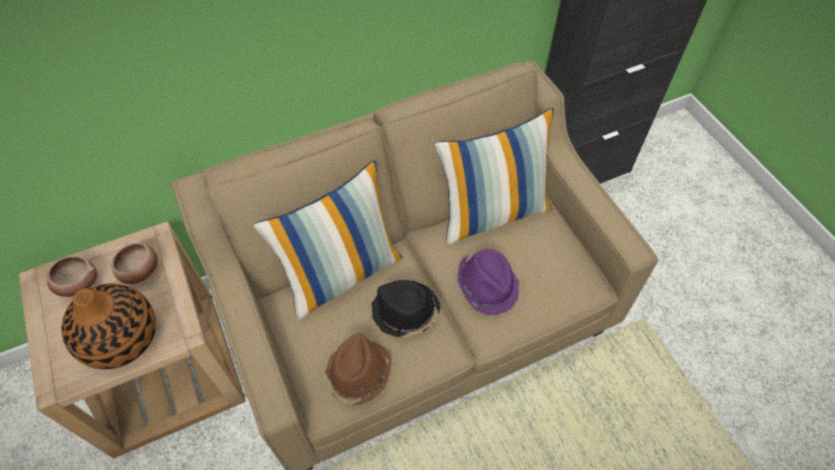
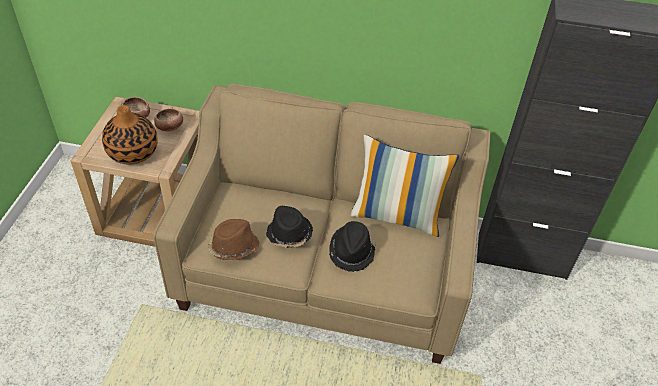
camera: 35 degrees right, 10 degrees down
pillow [253,160,402,320] -> none
purple hat [458,249,519,315] -> black hat [329,221,376,272]

